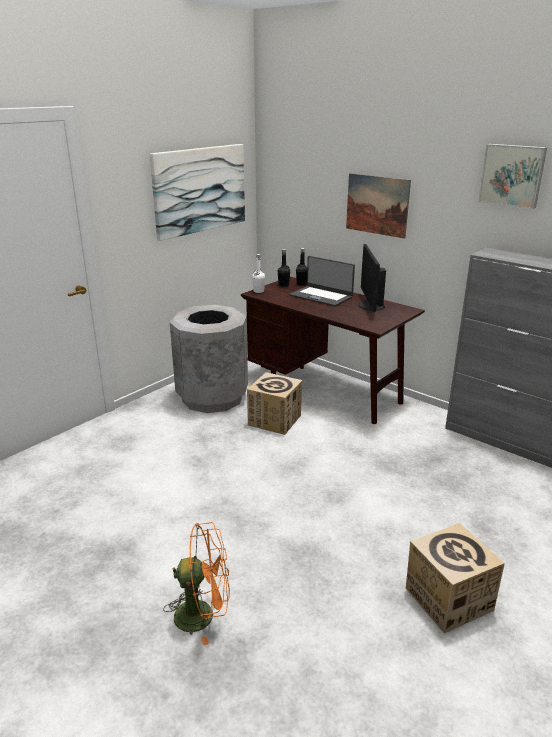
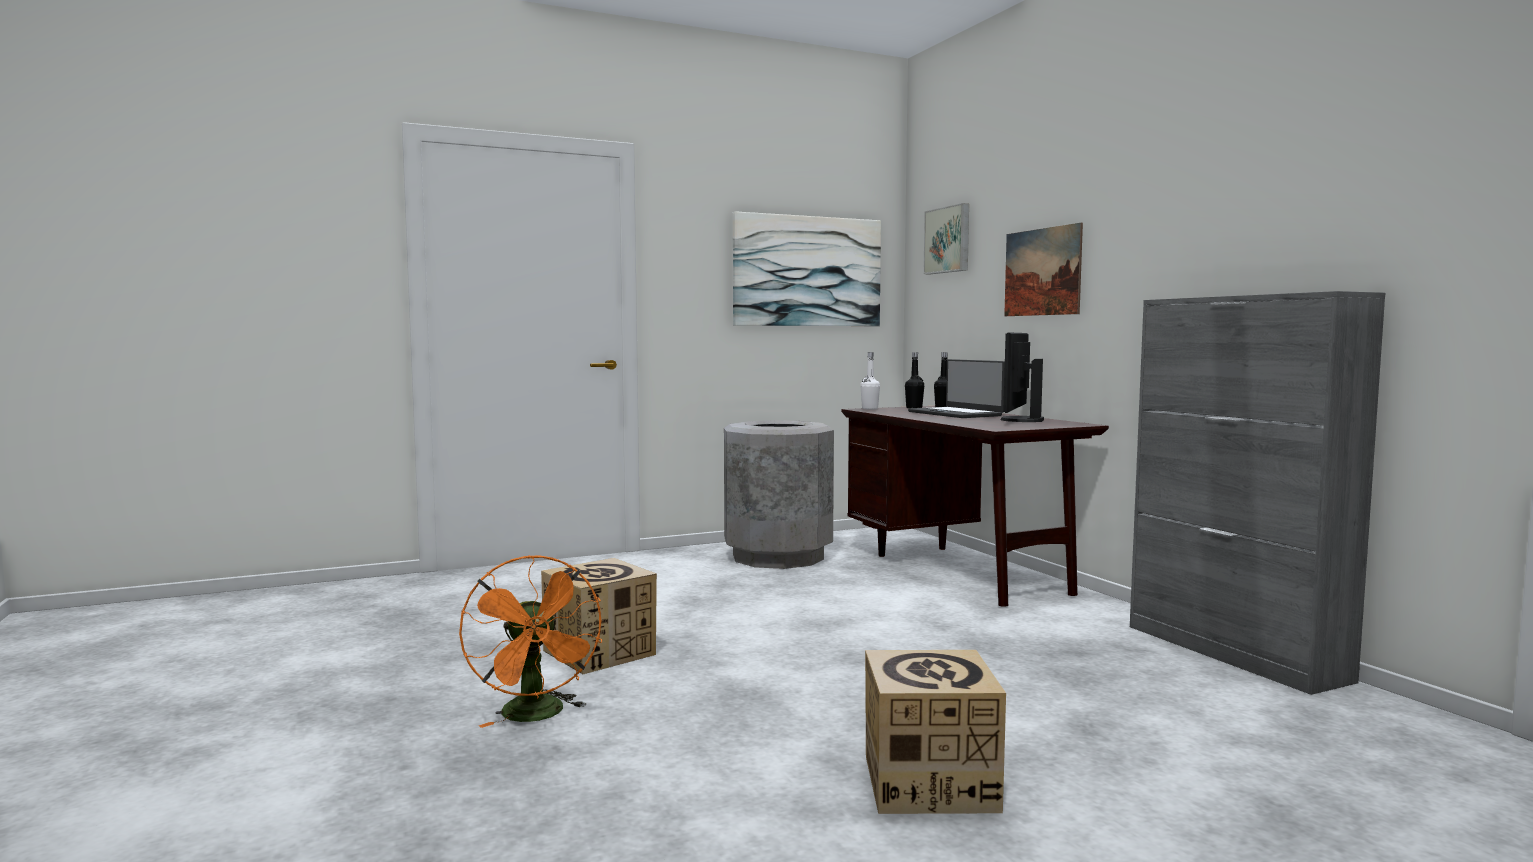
camera: 25 degrees right, 20 degrees down
orange fan [163,522,230,645] -> orange fan turned 45 degrees clockwise [459,555,602,728]
cardboard box [247,372,303,435] -> cardboard box moved to [541,558,657,674]
picture [478,144,547,209] -> picture moved to [923,203,969,274]

